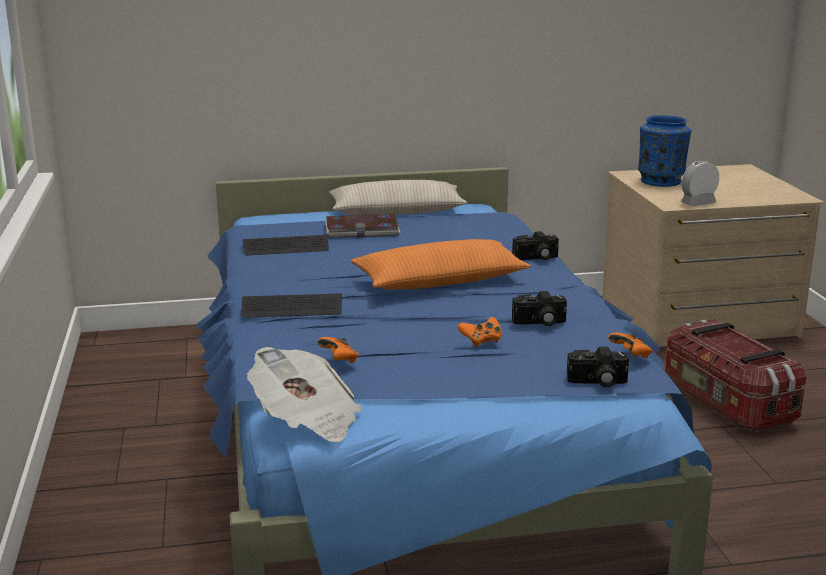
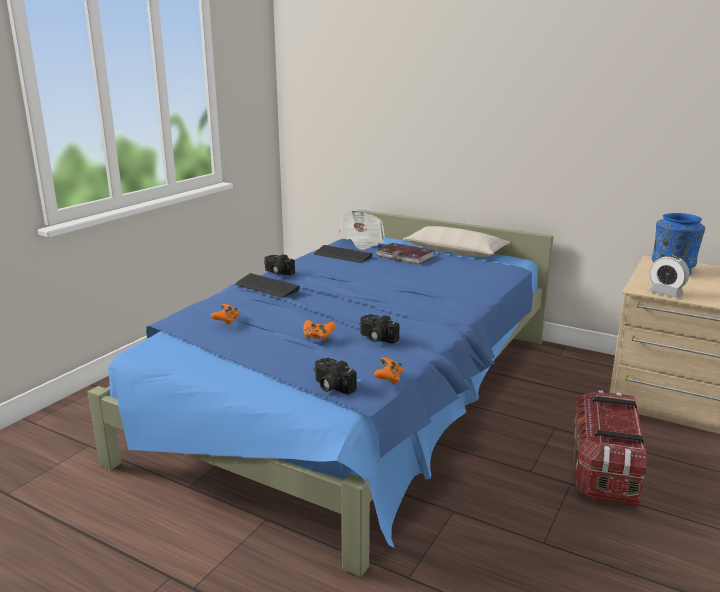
camera: 40 degrees right, 0 degrees up
newspaper [247,347,362,442] -> newspaper moved to [339,210,385,250]
orange pillow [351,239,531,289] -> none
camera [512,231,559,260] -> camera moved to [264,254,295,275]
alarm clock [681,161,719,206] -> alarm clock turned 150 degrees counterclockwise [649,255,689,298]

